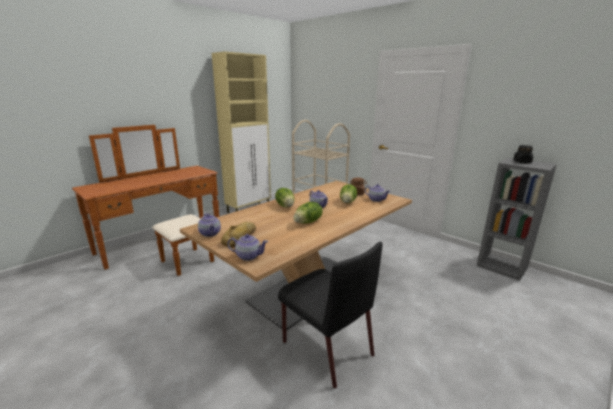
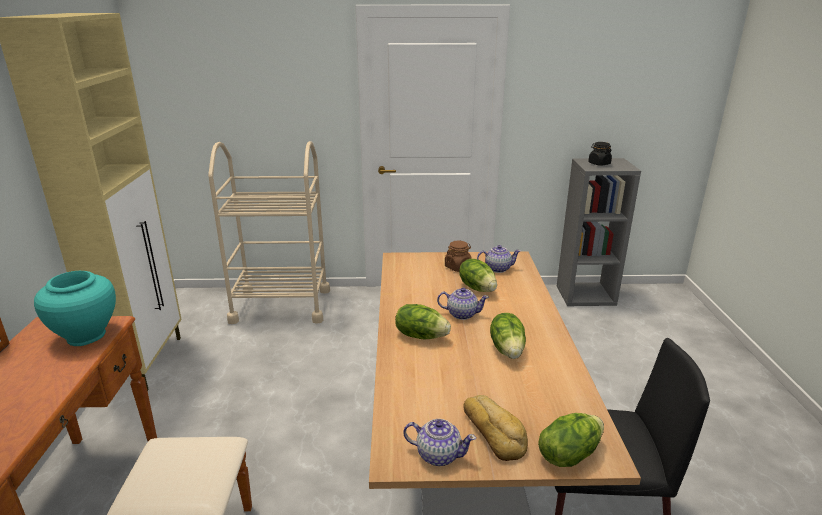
camera: 45 degrees left, 5 degrees up
teapot [228,234,268,261] -> lettuce [538,413,604,467]
none -> turquoise vase [34,271,116,346]

